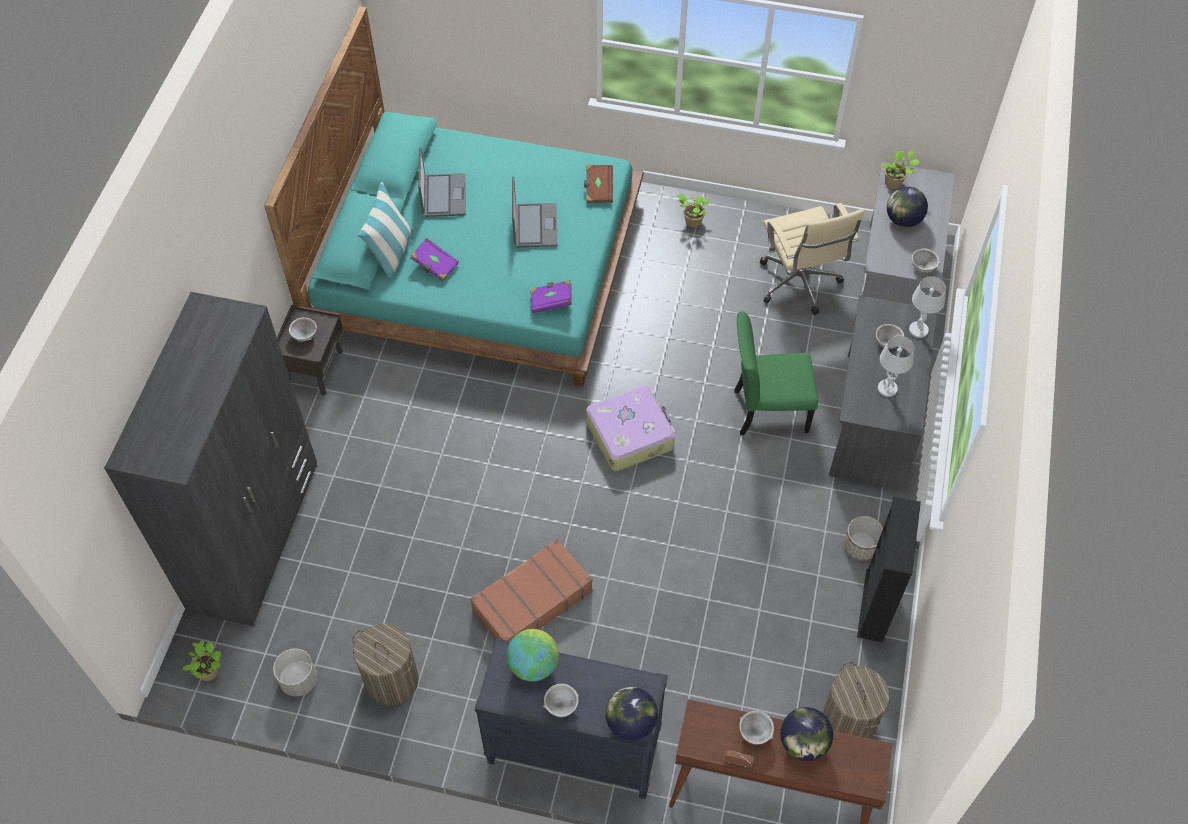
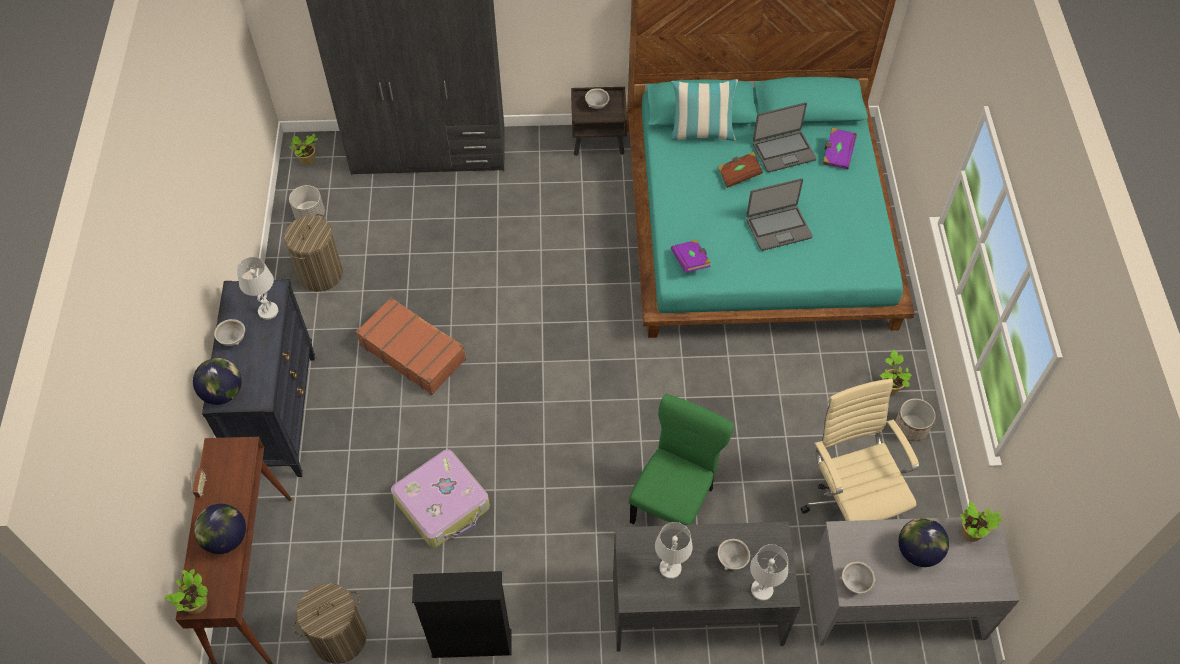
camera: 75 degrees right, 0 degrees up
purple book [411,238,459,282] -> purple book moved to [823,128,857,169]
globe [507,629,559,681] -> white table lamp [237,257,278,320]
brown book [584,165,613,203] -> brown book moved to [718,152,763,188]
suitcase [586,386,675,471] -> suitcase moved to [391,449,490,548]
green chair [734,311,818,435] -> green chair turned 45 degrees clockwise [629,394,734,525]
grey bowl [739,711,774,745] -> none
beige office chair [760,203,864,315] -> beige office chair turned 105 degrees clockwise [800,379,919,521]
planter [844,516,883,561] -> planter moved to [895,398,936,441]
none -> potted plant [164,569,208,614]

